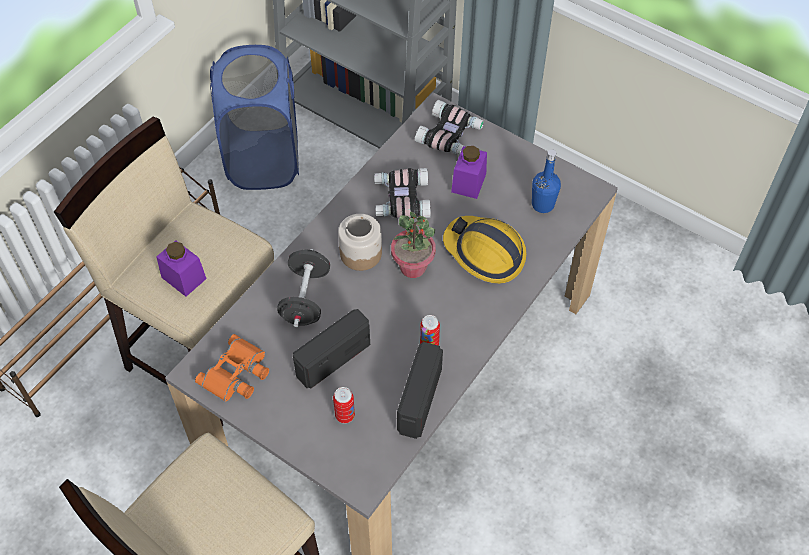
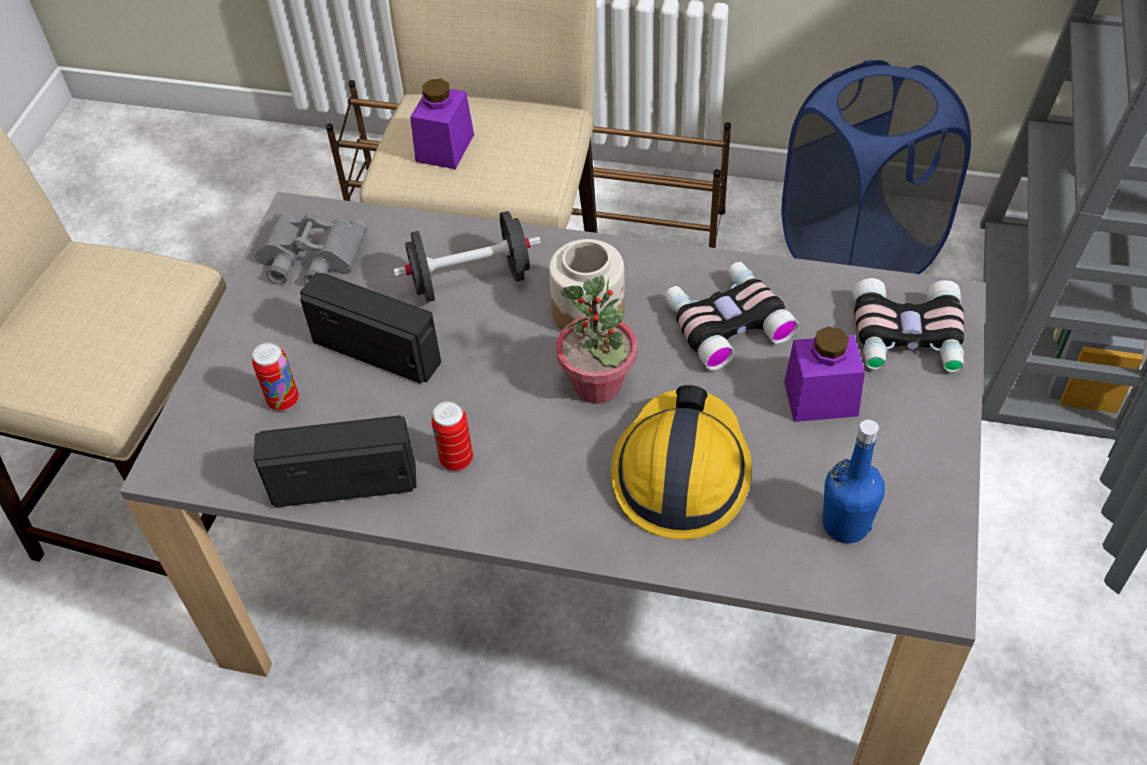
camera: 70 degrees right, 5 degrees down
orange binoculars [195,334,269,402] -> grey binoculars [255,212,367,284]

